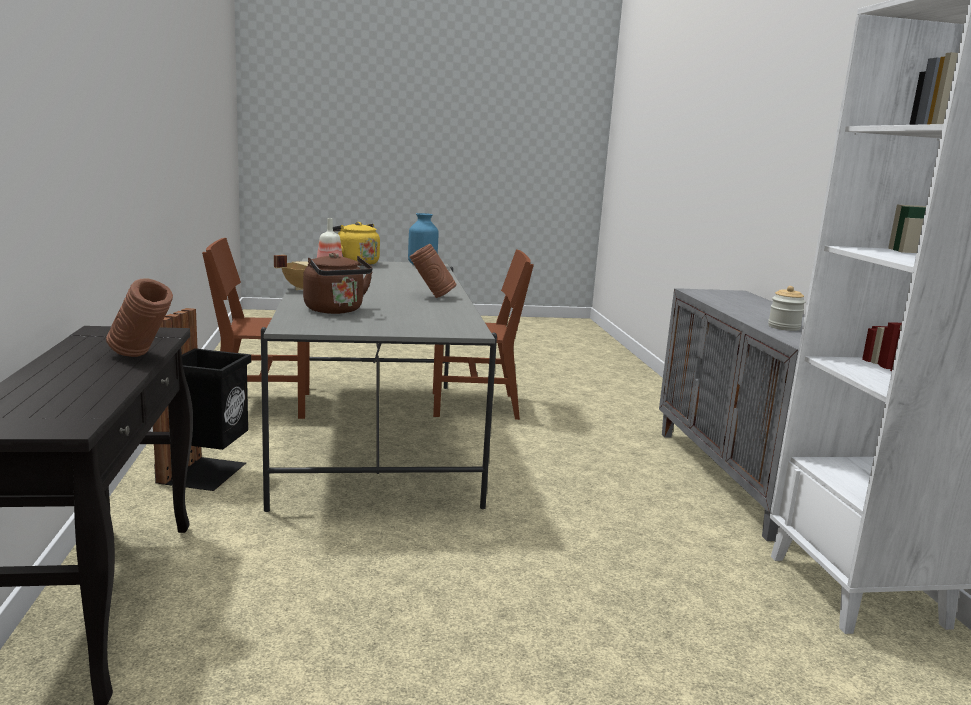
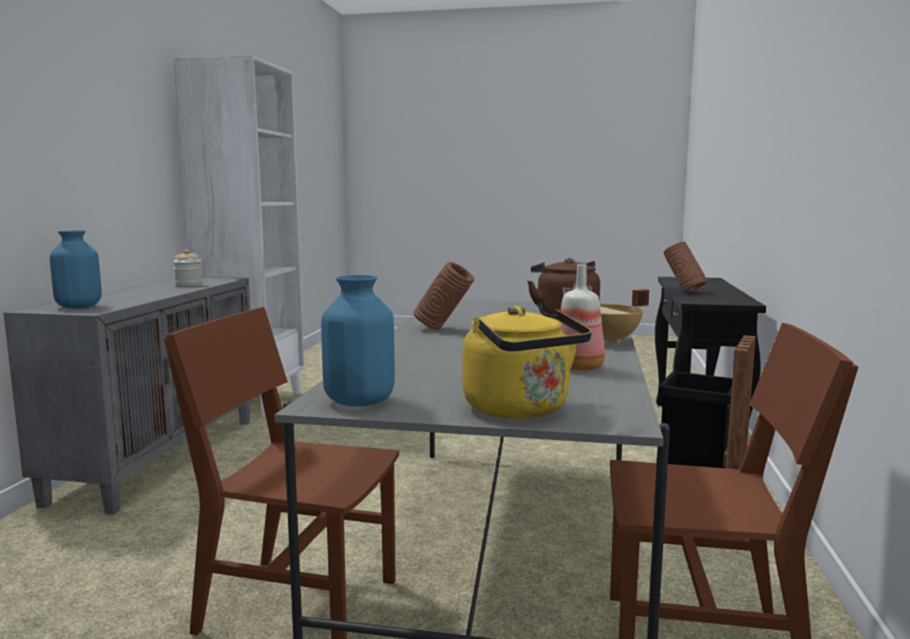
camera: 160 degrees left, 5 degrees down
none -> blue vase [50,230,102,308]

